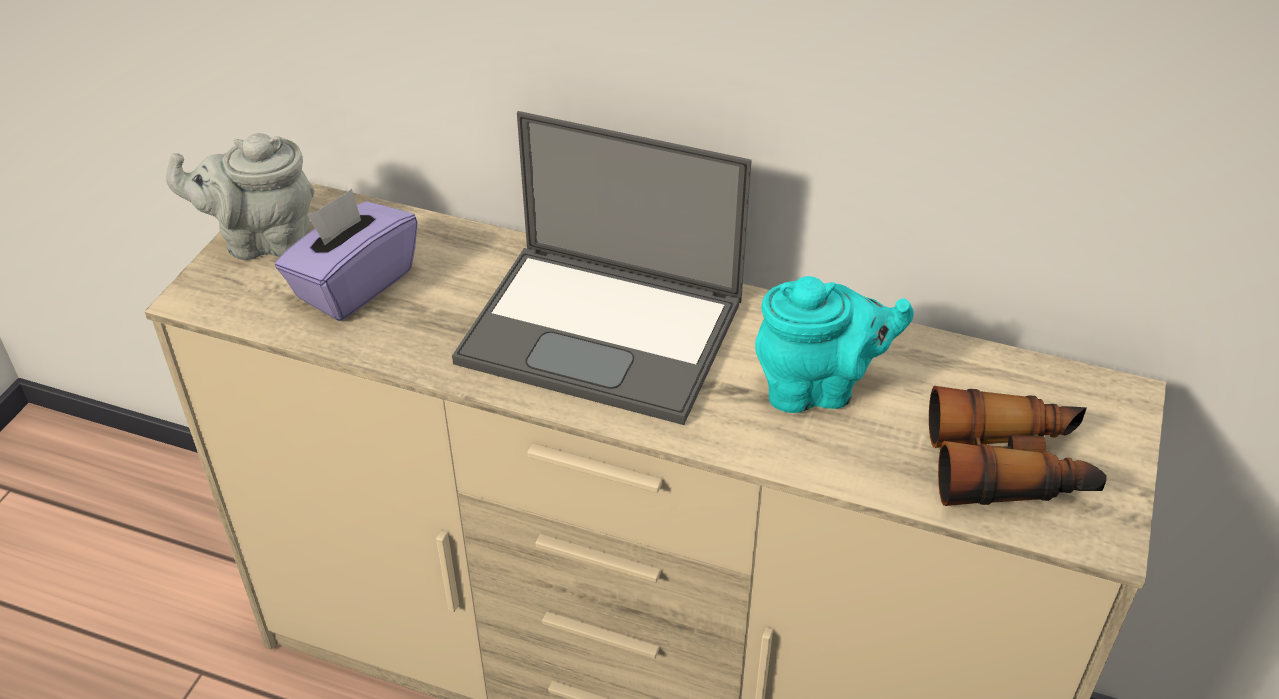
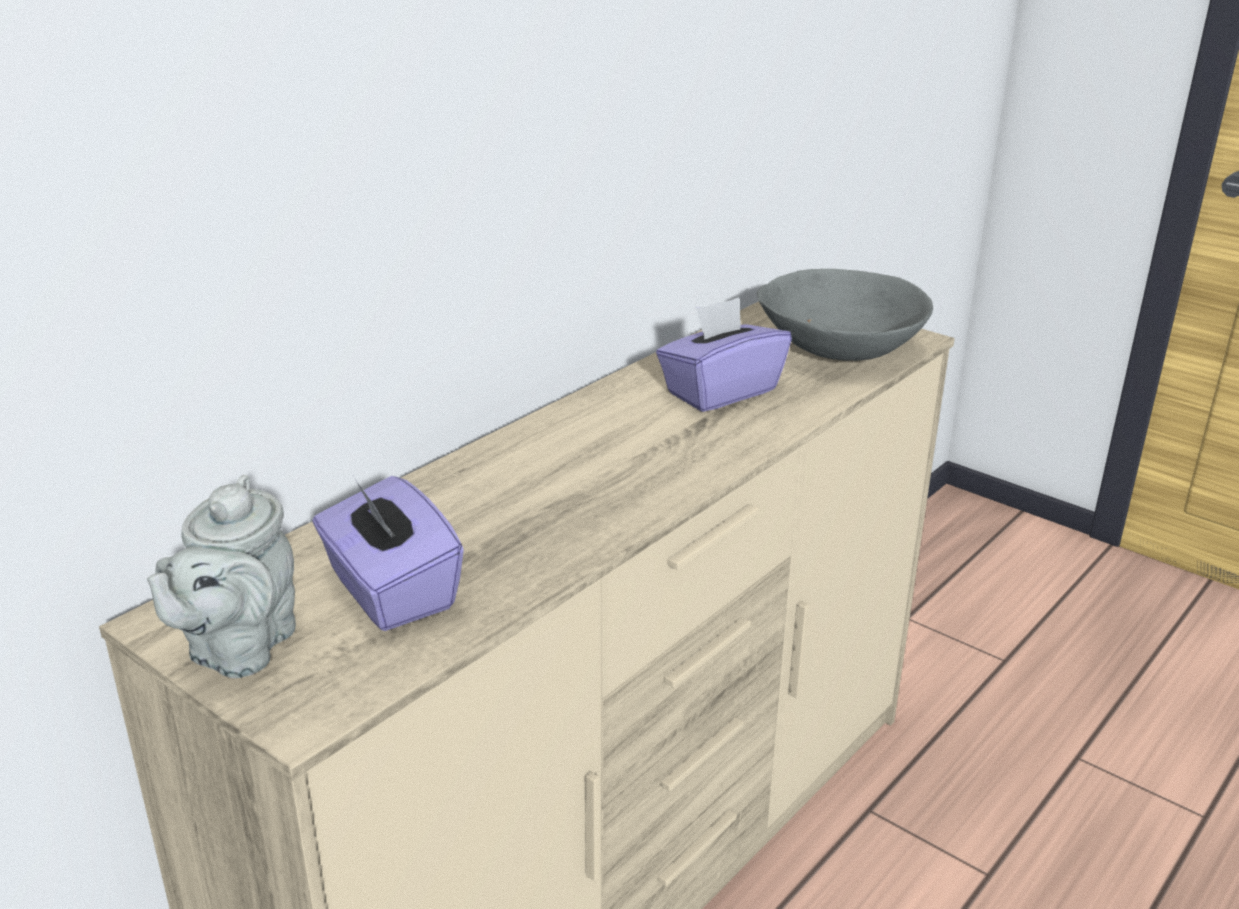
camera: 70 degrees left, 15 degrees down
laptop [452,111,752,425] -> none
turquoise teapot [755,276,914,413] -> purple tissue box [656,297,792,412]
binoculars [929,386,1107,506] -> grey bowl [757,269,933,361]

